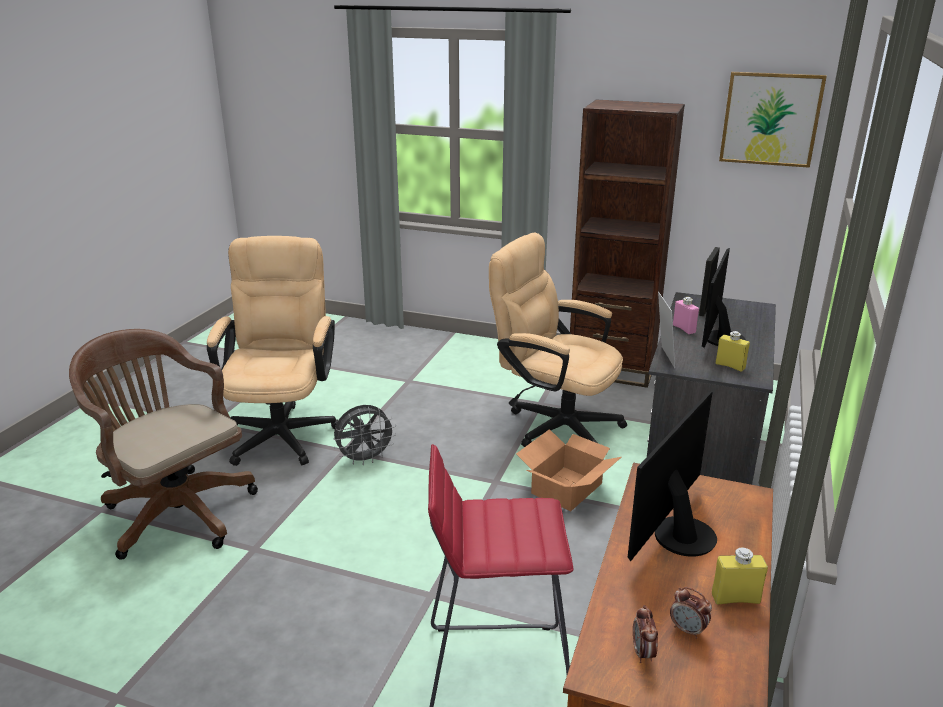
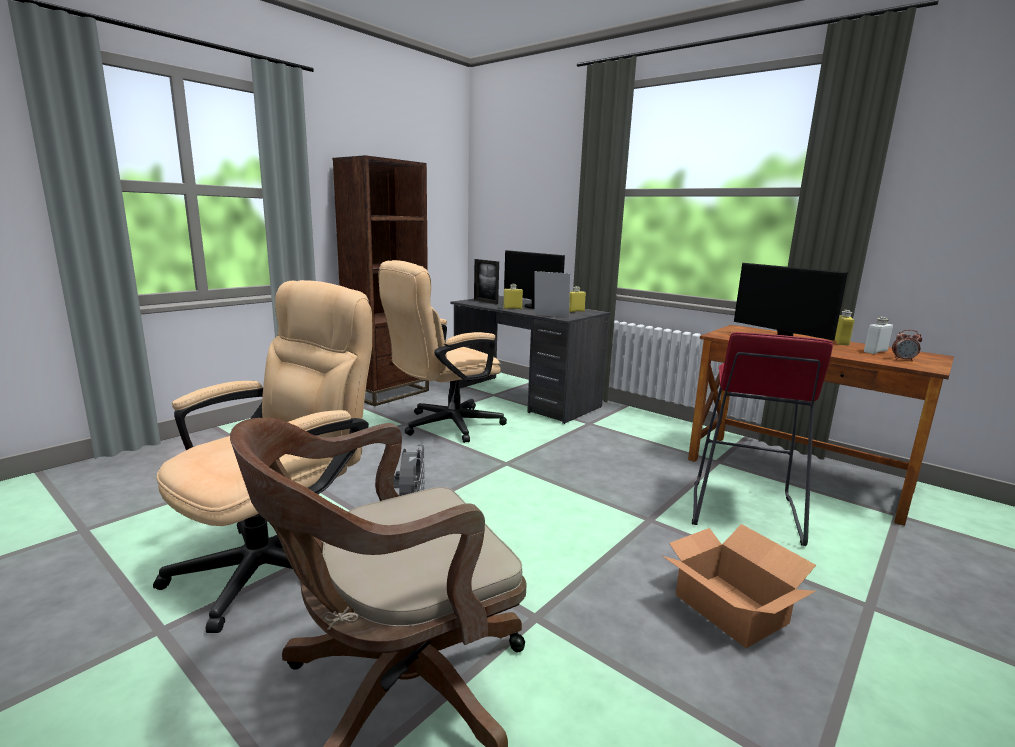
camera: 70 degrees left, 10 degrees down
beige office chair [207,236,338,466] -> beige office chair turned 105 degrees clockwise [153,280,372,633]
cardboard box [516,429,621,511] -> cardboard box moved to [663,524,816,648]
alarm clock [670,587,712,639] -> white bottle [864,317,893,354]
pink bottle [673,297,699,334] -> yellow bottle [503,284,523,309]
picture [719,72,827,168] -> none

